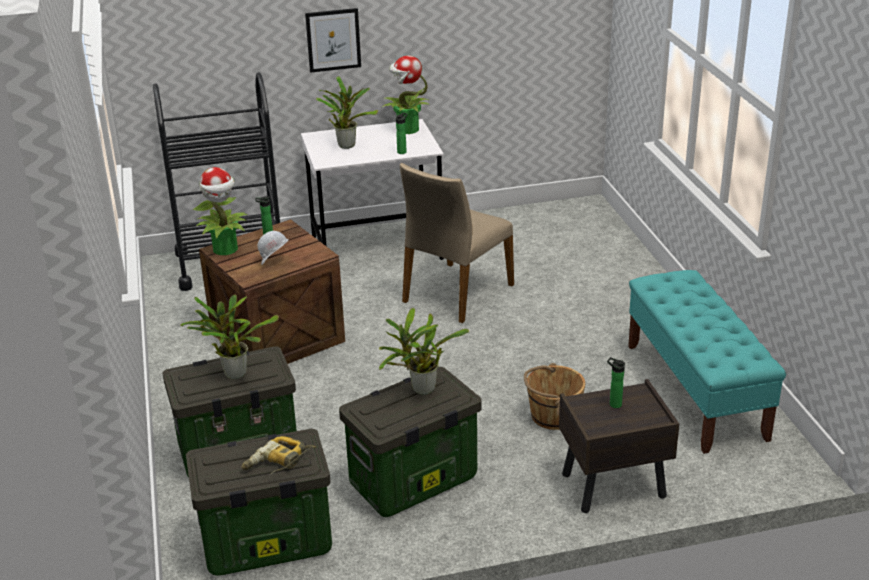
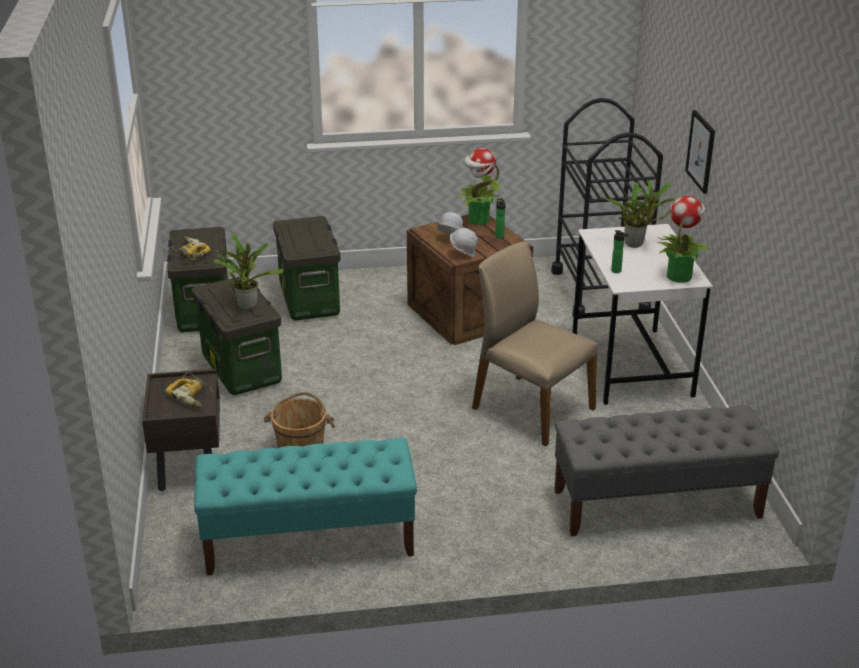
camera: 95 degrees right, 0 degrees up
potted plant [180,295,279,379] -> none
bottle [607,357,625,408] -> power drill [165,372,214,409]
none -> white hard hat [450,228,478,258]
none -> grey bench [554,406,779,536]

